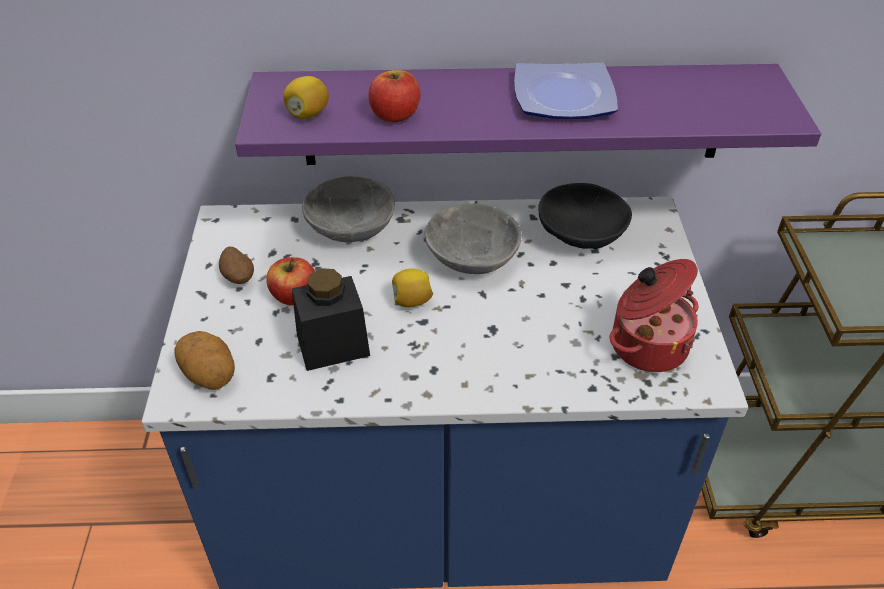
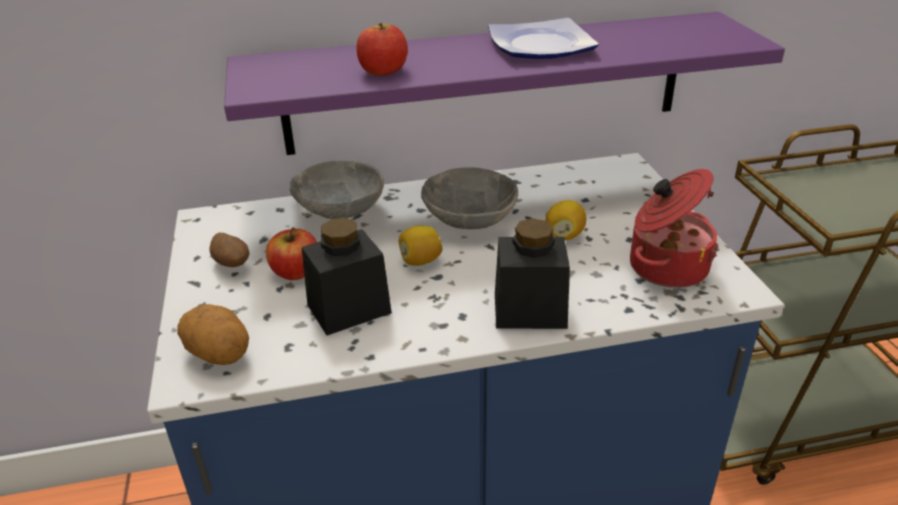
camera: 10 degrees left, 10 degrees down
lemon [283,76,329,119] -> lemon moved to [546,200,586,240]
black bowl [538,183,632,249] -> none
none -> black jar [495,218,570,329]

